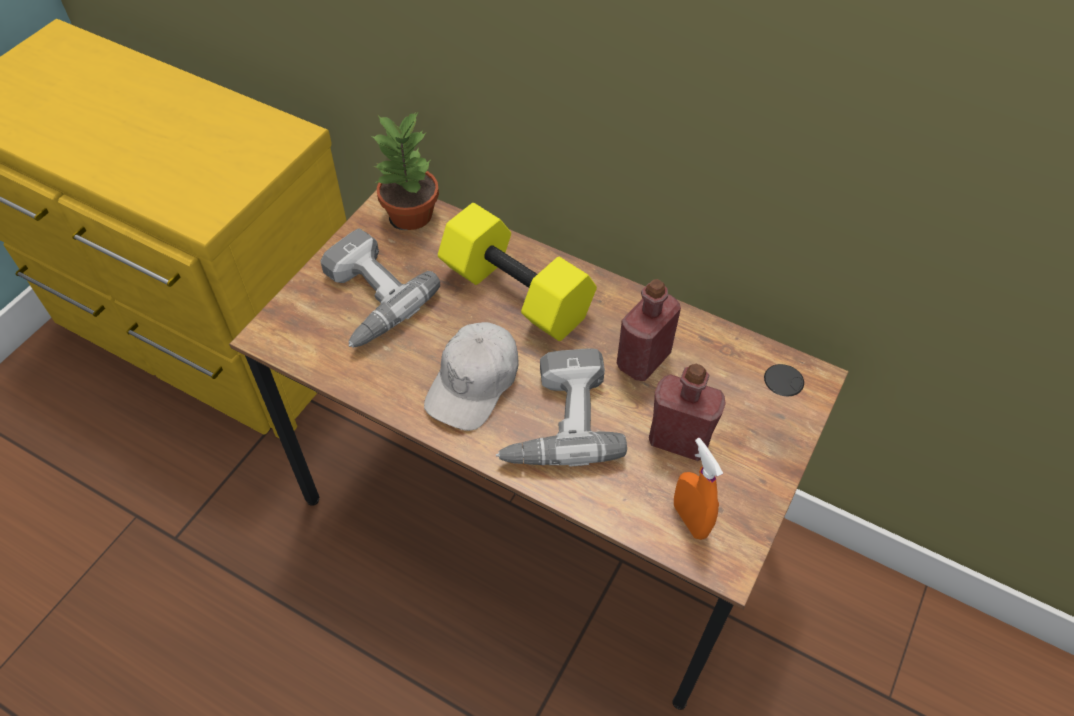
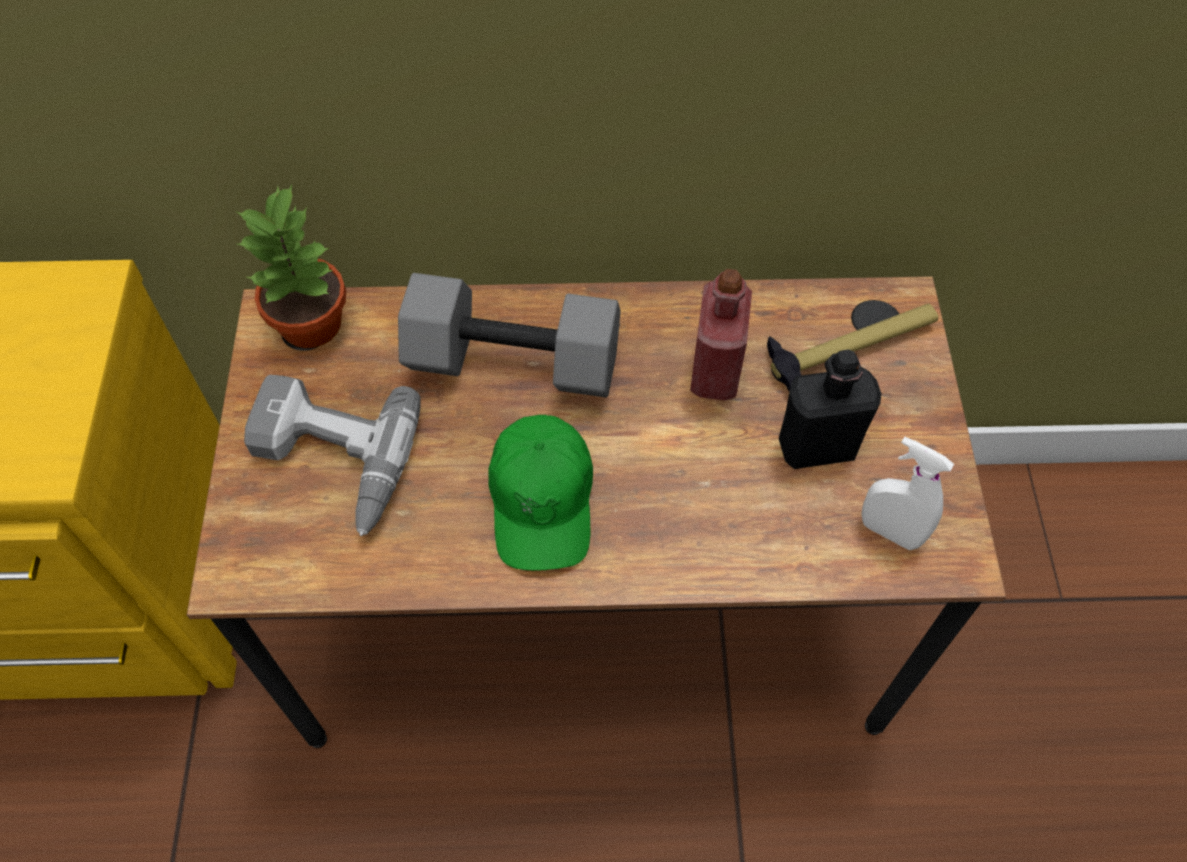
camera: 30 degrees left, 5 degrees up
white cap [424,322,519,431] -> green cap [488,415,593,571]
yellow dumbbell [438,203,597,341] -> grey dumbbell [398,273,621,398]
power drill [496,348,627,467] -> none
red bottle [649,364,726,461] -> black bottle [779,350,881,469]
orange spray bottle [674,438,723,540] -> white spray bottle [861,437,954,550]
none -> hammer [767,304,938,392]

